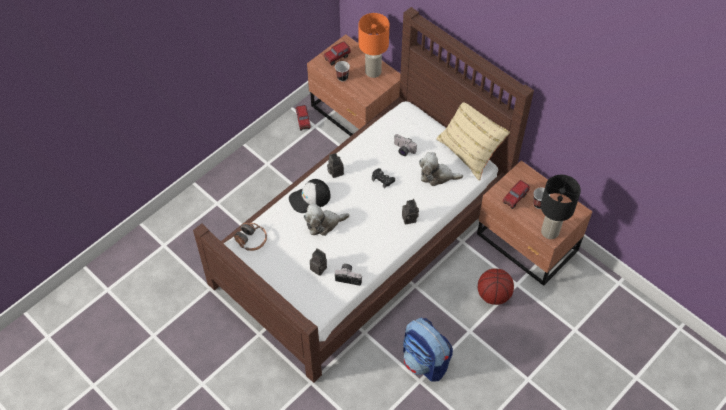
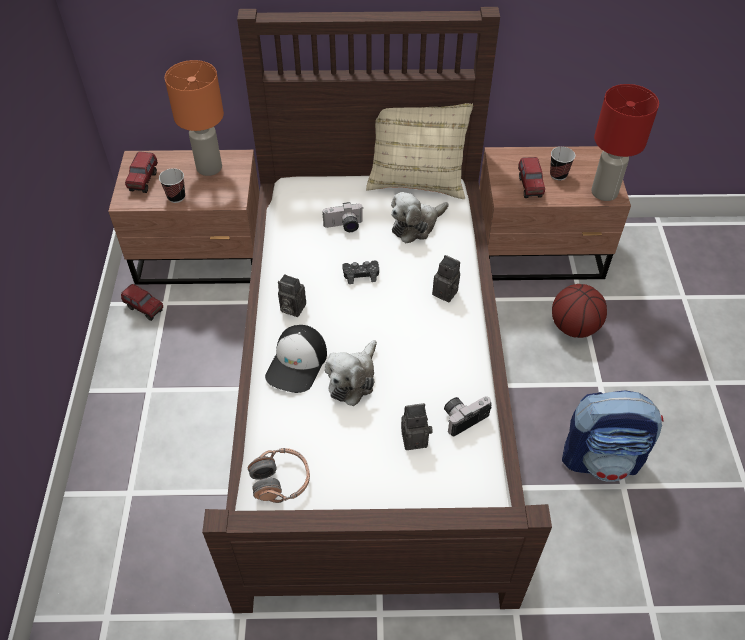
camera: 45 degrees left, 5 degrees down
black table lamp [541,175,581,239] -> red table lamp [591,84,659,201]

